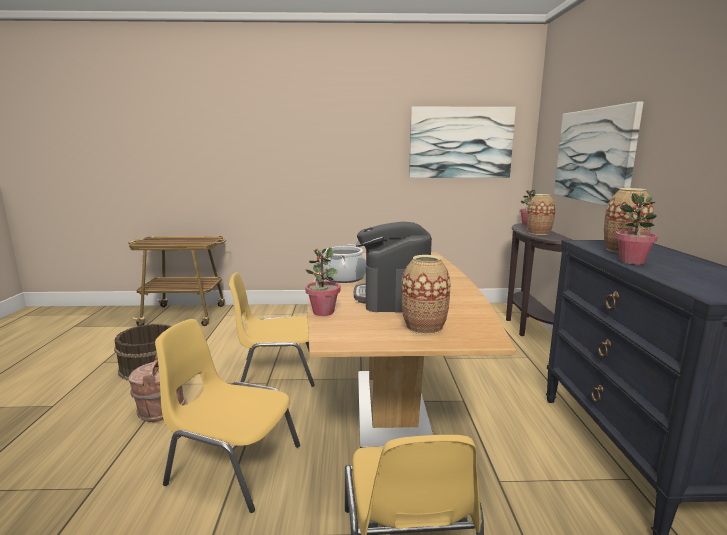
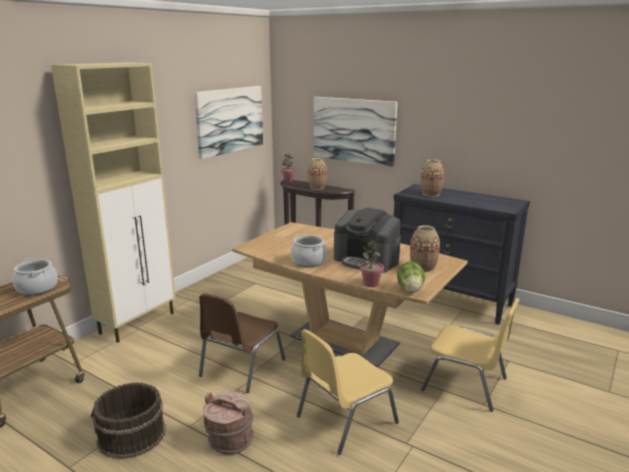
camera: 55 degrees left, 5 degrees up
yellow chair [229,272,315,387] -> brown chair [199,293,285,393]
potted plant [615,193,658,265] -> none
none -> cooking pot [13,258,58,295]
none -> beige cabinet [51,62,176,343]
none -> lettuce [397,261,426,293]

